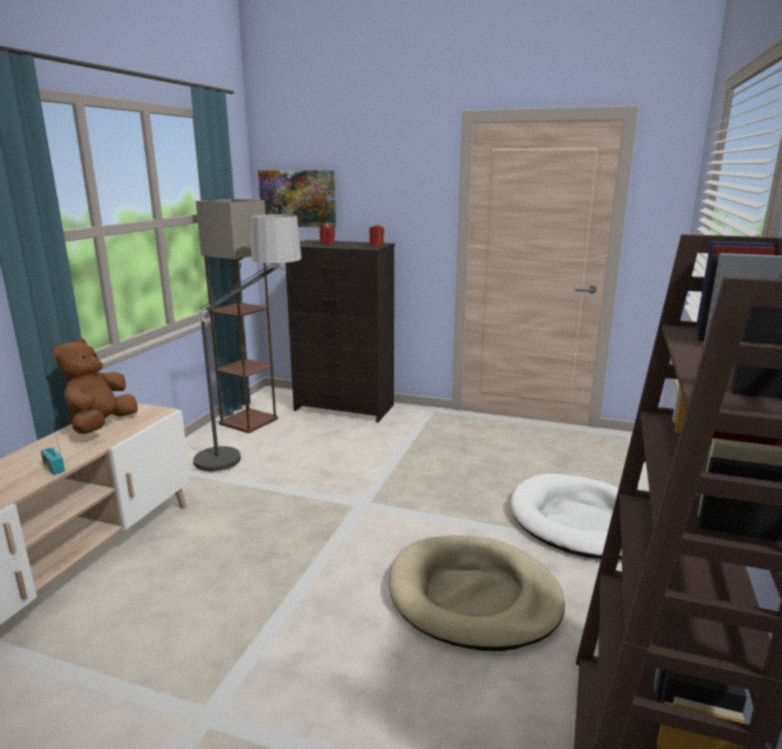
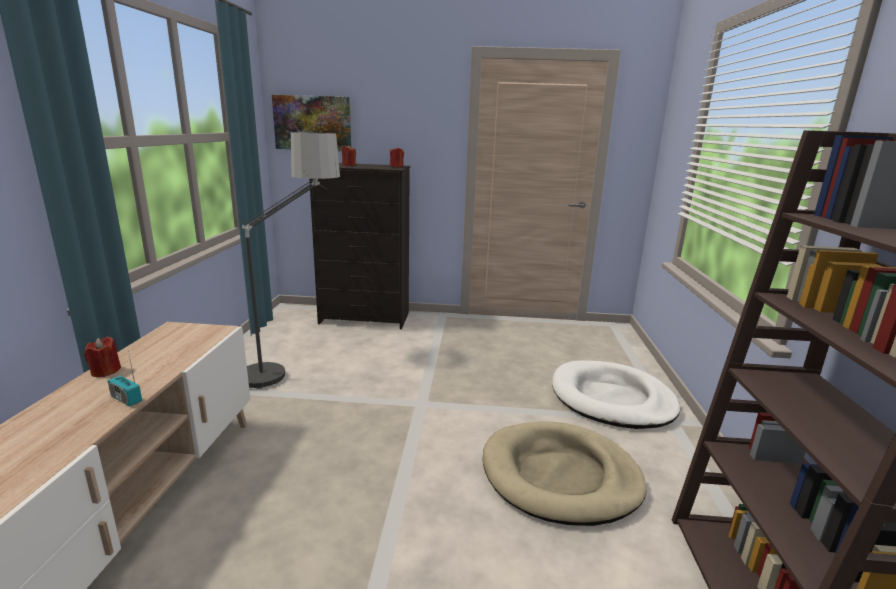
camera: 15 degrees left, 0 degrees up
brown plush toy [53,338,138,434] -> none
floor lamp [196,199,278,433] -> none
none -> red candle [84,337,121,377]

